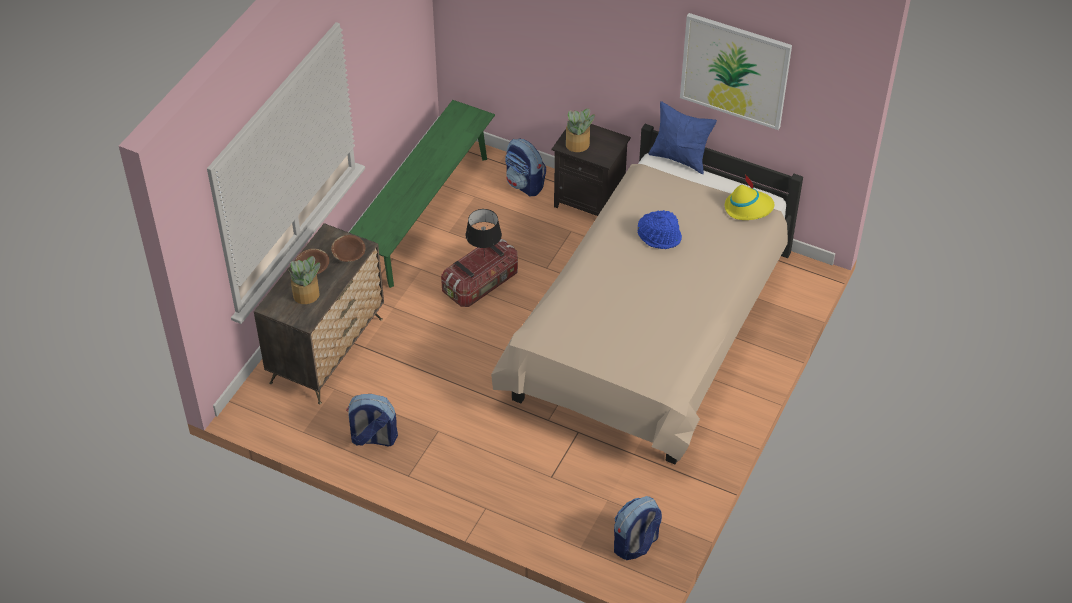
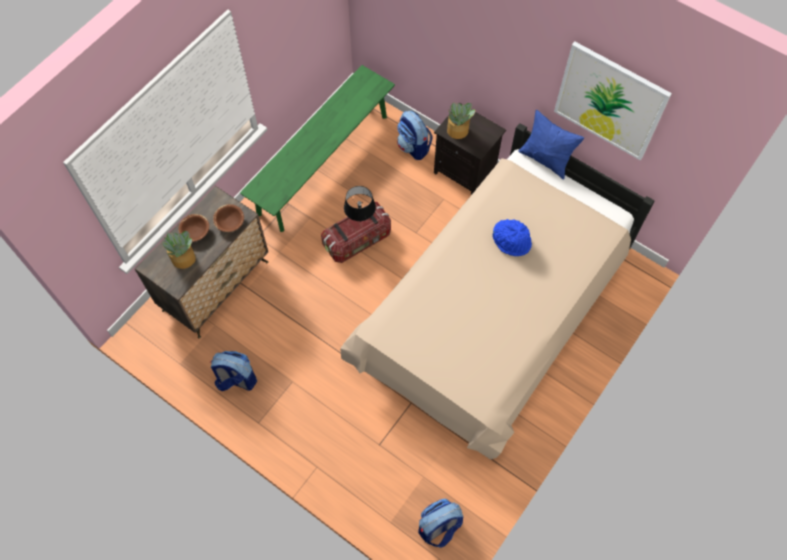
camera: 10 degrees right, 15 degrees up
yellow hat [725,175,774,220] -> none

